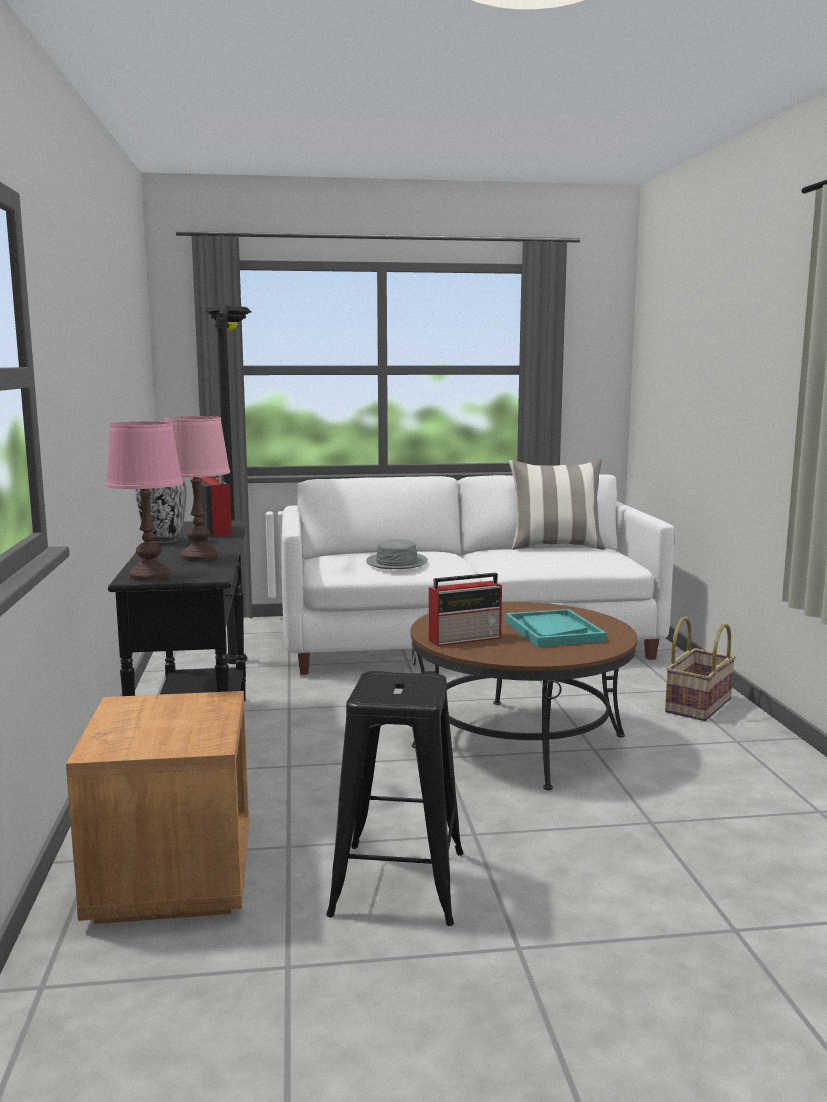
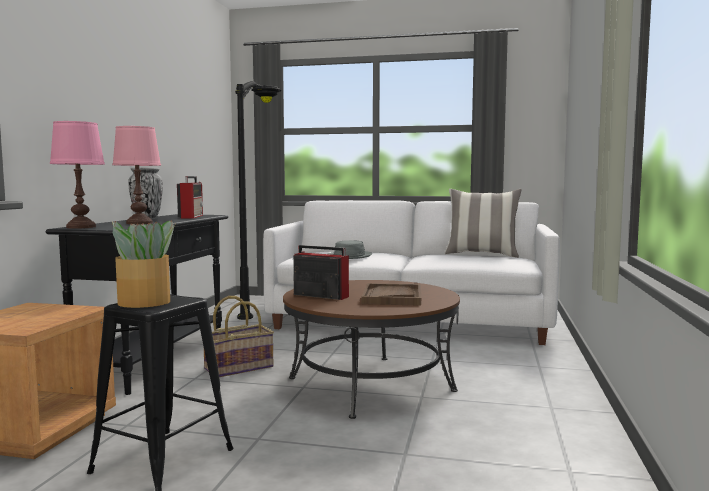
camera: 20 degrees right, 5 degrees down
radio [429,573,502,646] -> radio turned 150 degrees counterclockwise [293,245,349,300]
turquoise tray [505,609,607,647] -> brown tray [361,283,421,306]
basket [665,617,736,721] -> basket moved to [204,296,274,377]
none -> potted plant [112,220,174,308]

